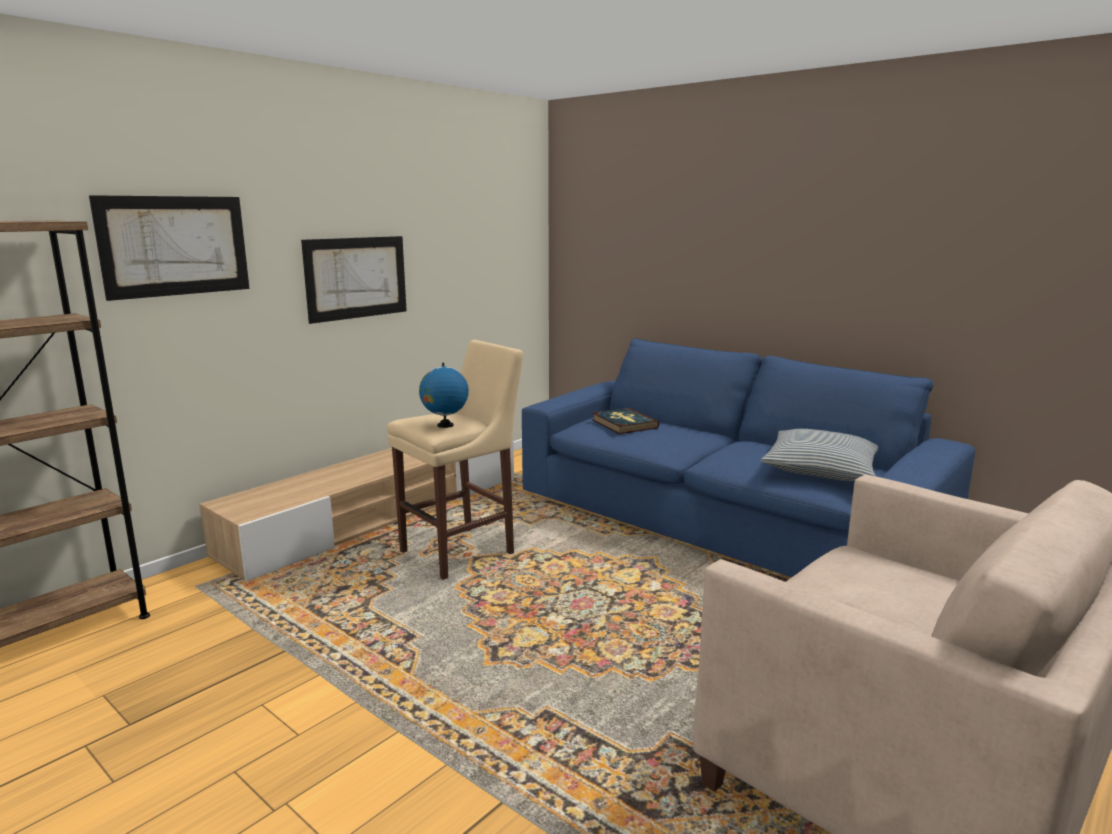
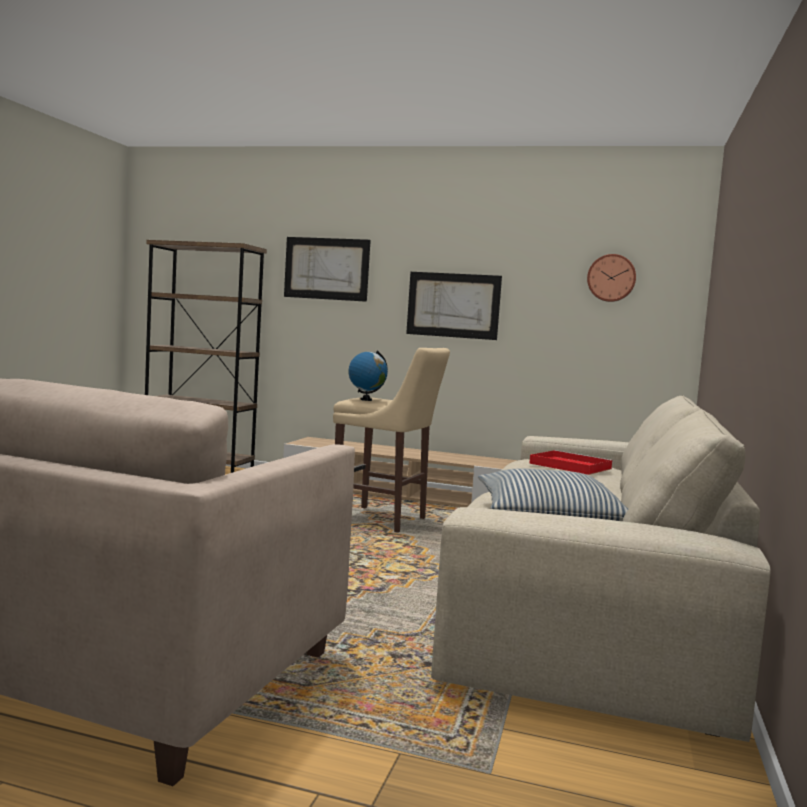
camera: 65 degrees right, 10 degrees down
blue sofa [522,338,975,577] -> beige sofa [431,395,771,742]
book [592,408,659,434] -> red tray [529,450,613,475]
none -> wall clock [587,254,636,302]

